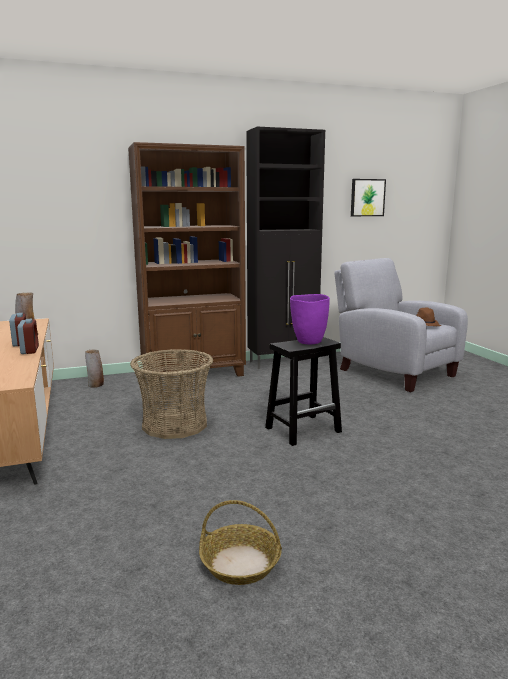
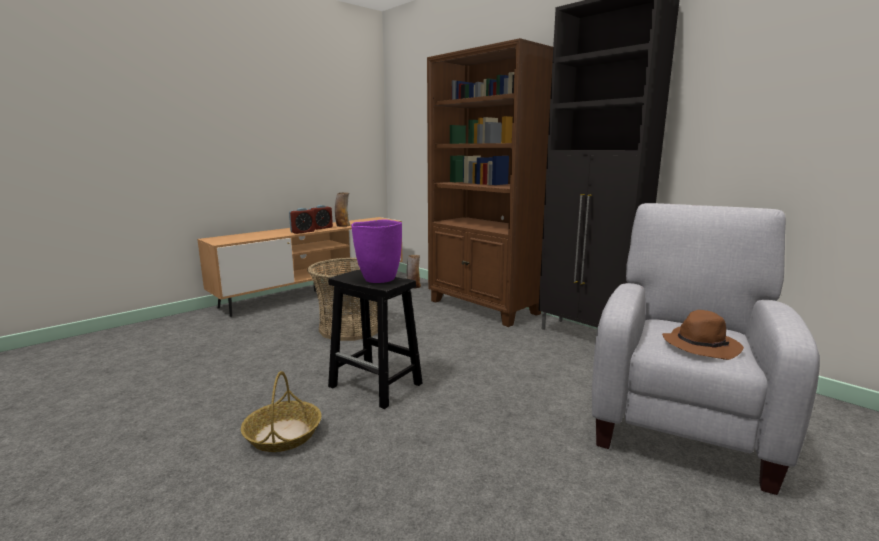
camera: 65 degrees right, 0 degrees up
basket [199,500,282,585] -> basket moved to [241,371,322,452]
picture [351,179,386,216] -> none

